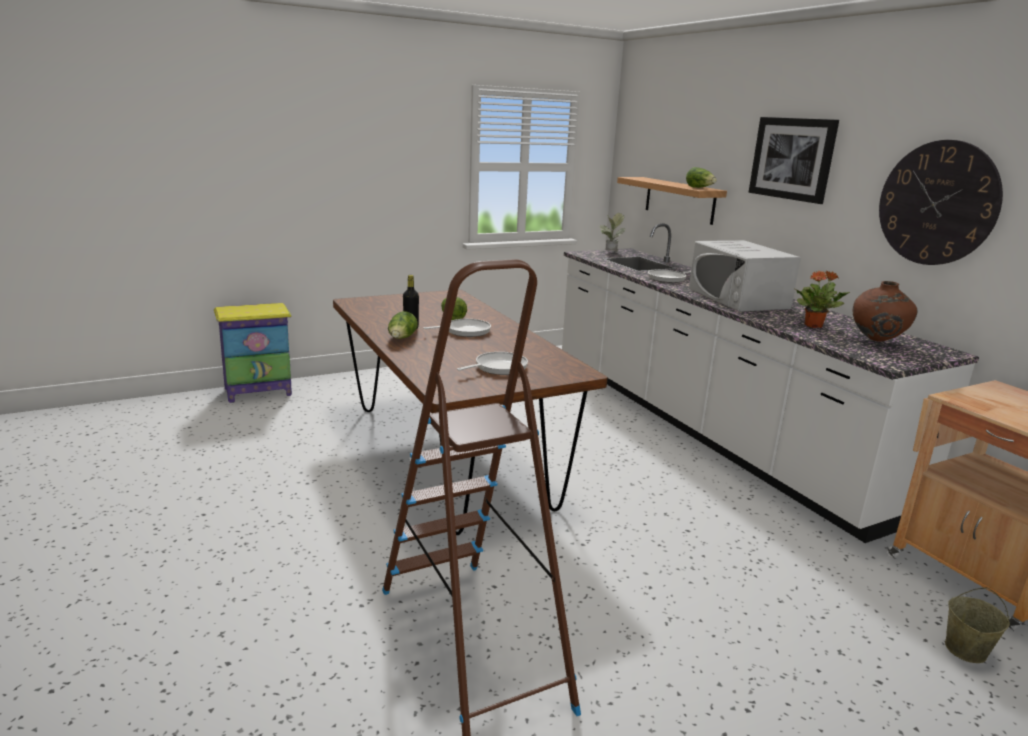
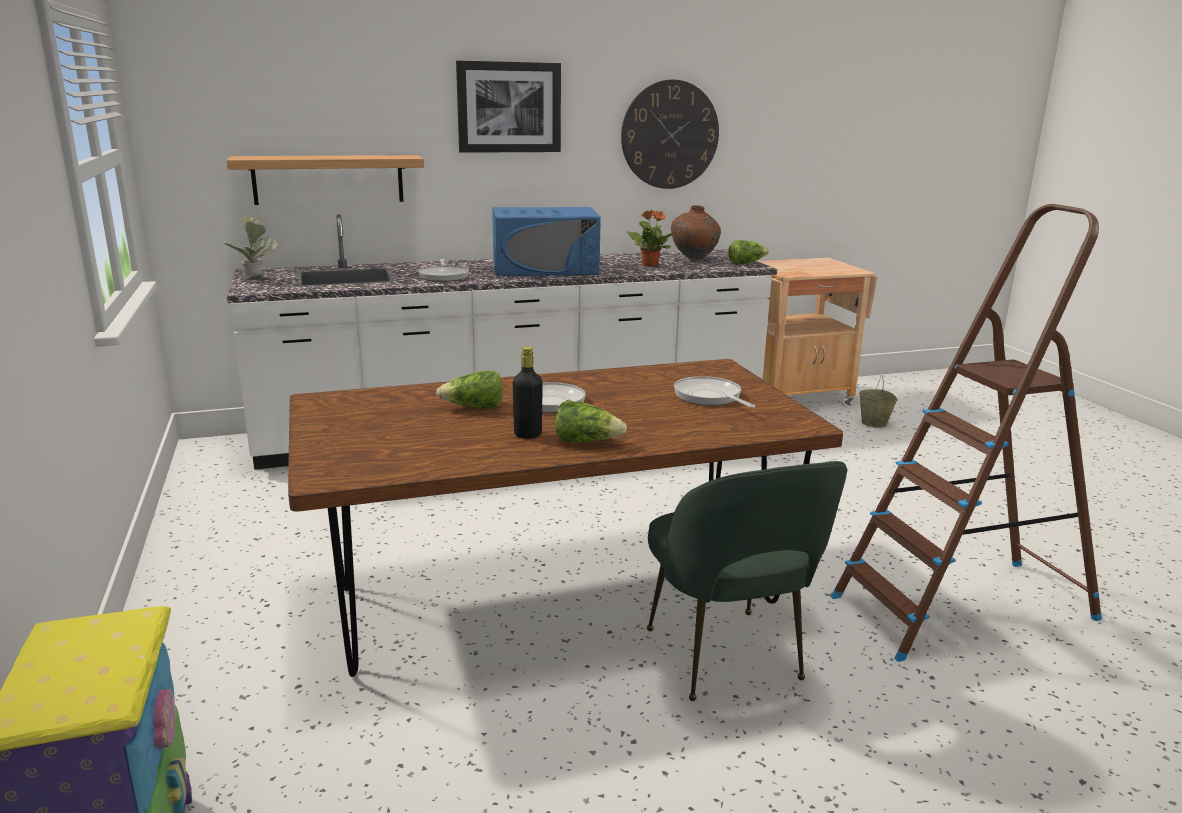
camera: 80 degrees left, 0 degrees up
lettuce [686,167,717,188] -> lettuce moved to [728,240,769,265]
white microwave [689,240,801,312] -> blue microwave [492,207,601,276]
none -> green chair [647,461,847,701]

